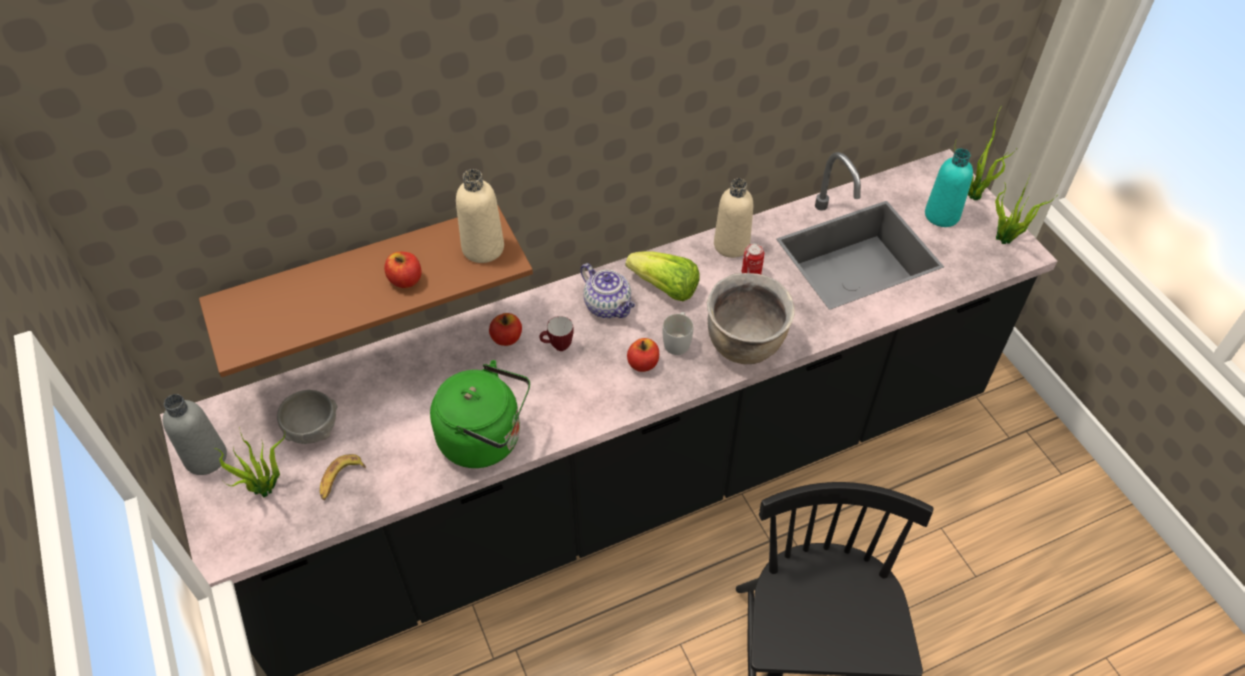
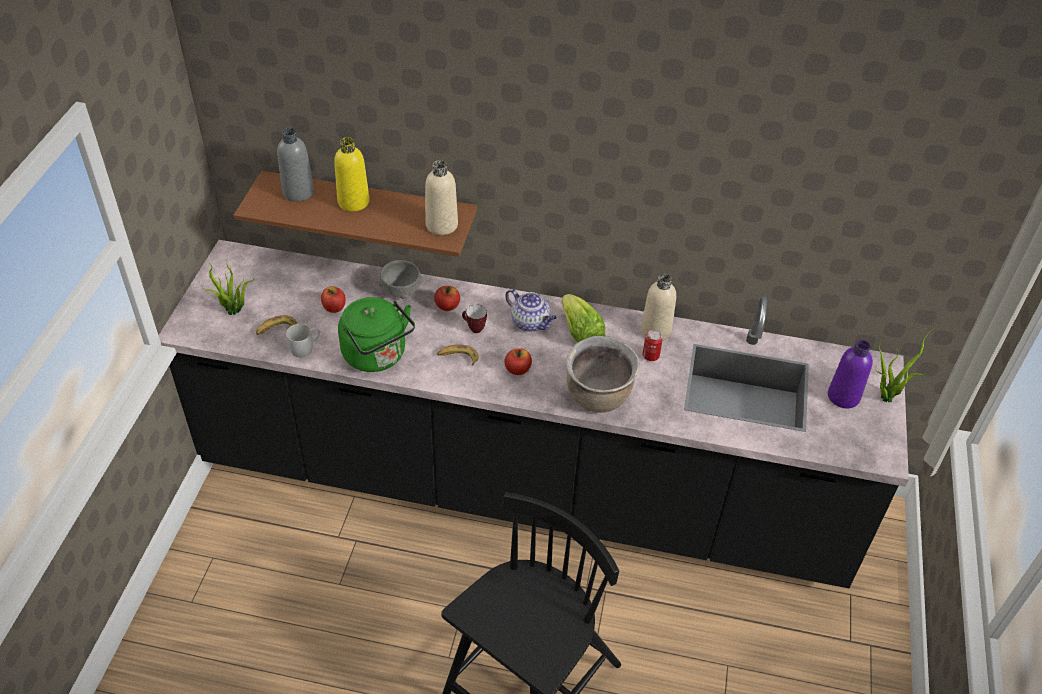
camera: 35 degrees right, 5 degrees down
grey bottle [163,394,227,475] -> grey bottle moved to [277,128,314,202]
grey bowl [277,390,338,444] -> grey bowl moved to [379,260,423,299]
apple [384,252,421,288] -> apple moved to [321,286,346,313]
teapot [580,263,635,318] -> teapot turned 45 degrees counterclockwise [505,289,557,332]
white mug [663,312,693,355] -> white mug moved to [286,324,320,358]
turquoise bottle [925,148,973,227] -> purple bottle [828,340,873,409]
potted plant [995,176,1056,244] -> none
none -> yellow bottle [334,137,370,211]
none -> banana [437,345,479,366]

